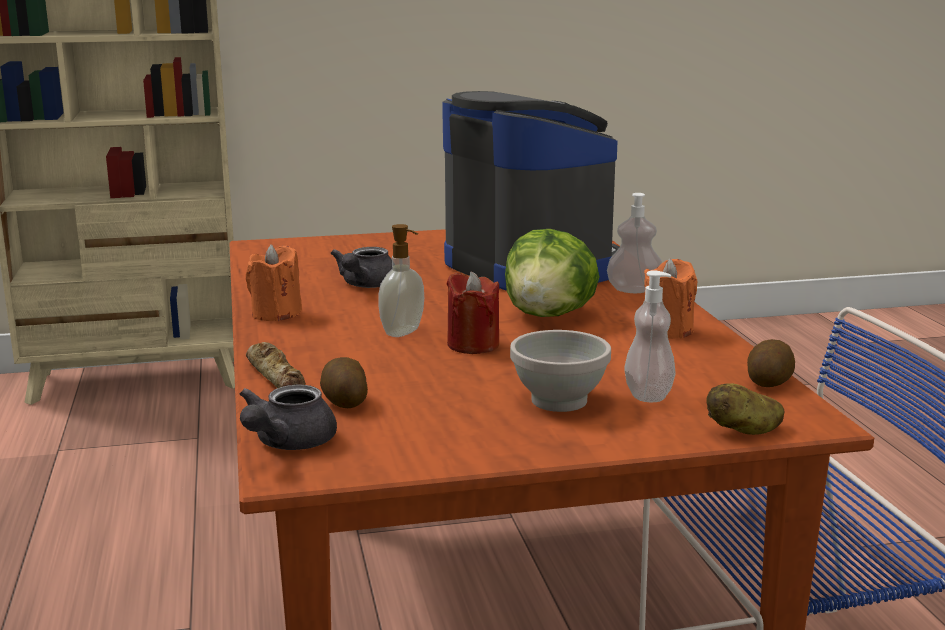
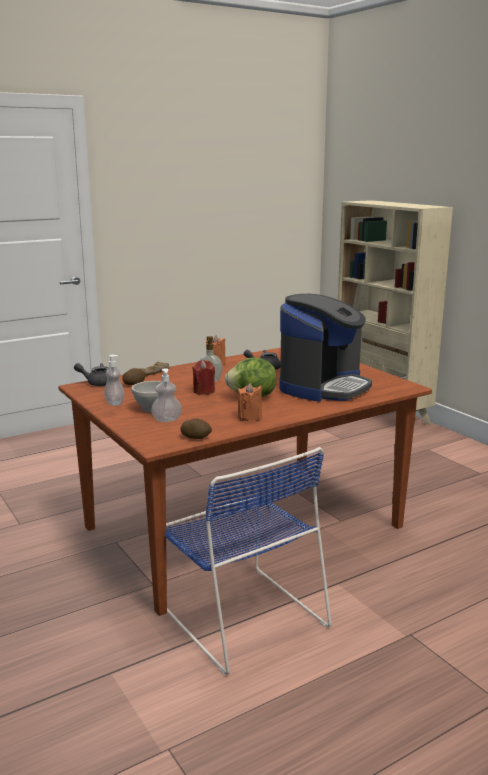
camera: 70 degrees right, 0 degrees up
soap dispenser [607,193,662,293] -> soap dispenser moved to [104,355,124,406]
potato [706,383,784,435] -> none

